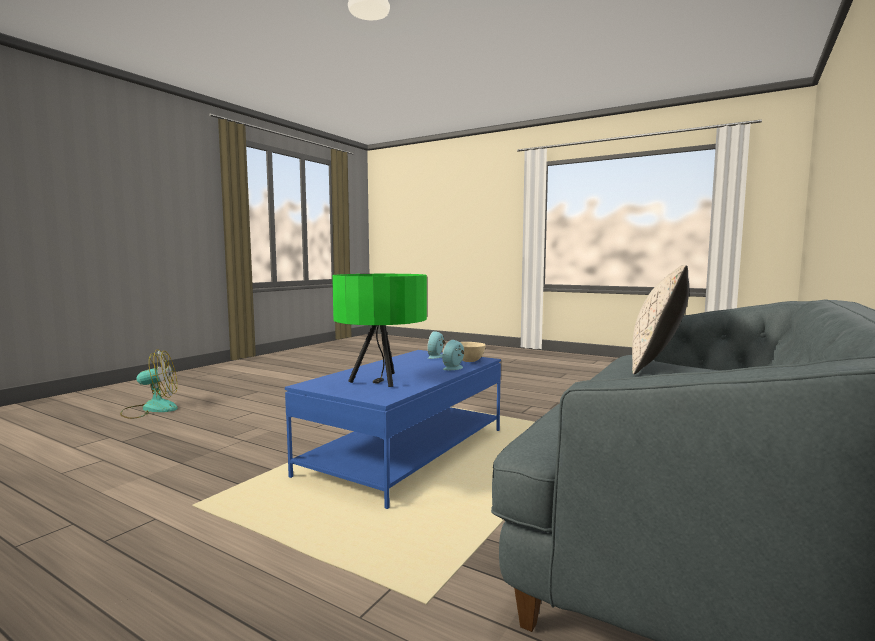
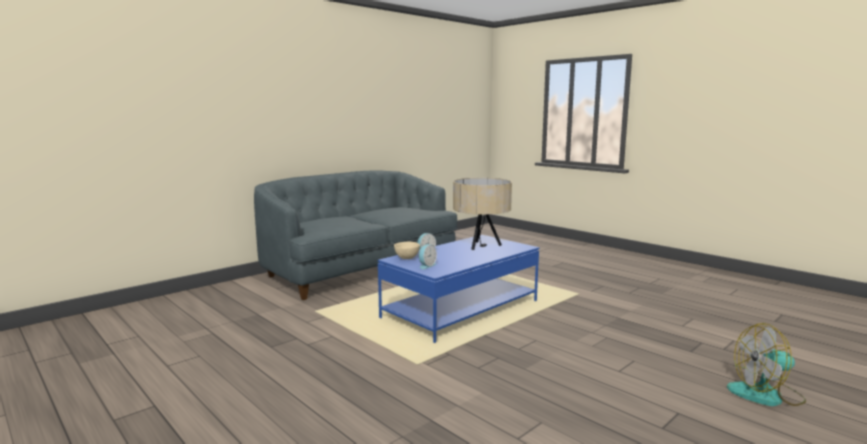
camera: 165 degrees left, 5 degrees up
green table lamp [332,274,427,387] -> beige table lamp [453,178,512,250]
beige pillow [632,265,689,374] -> none

